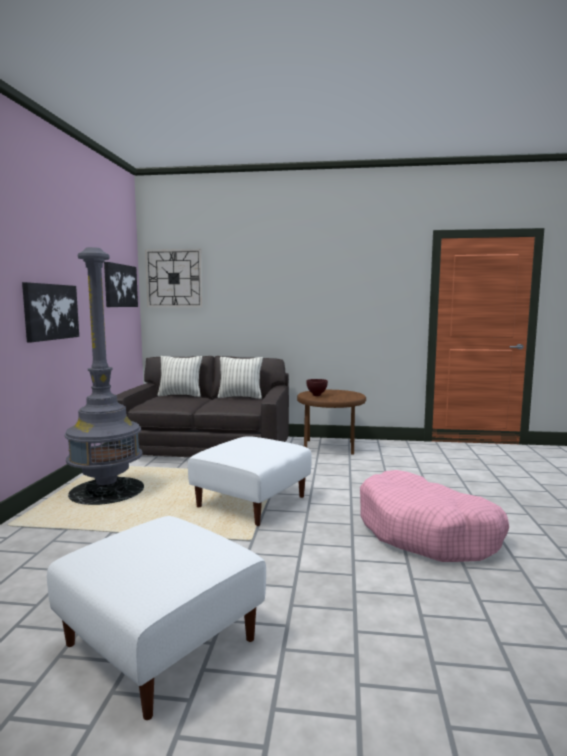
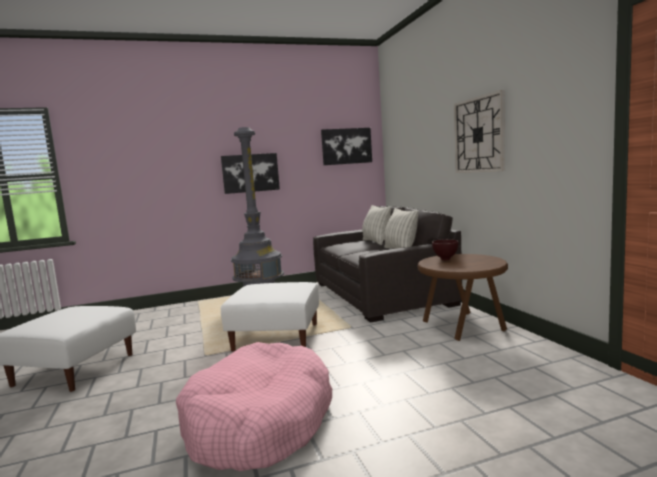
camera: 65 degrees right, 0 degrees up
wall clock [145,249,203,307] -> wall clock moved to [454,90,505,173]

